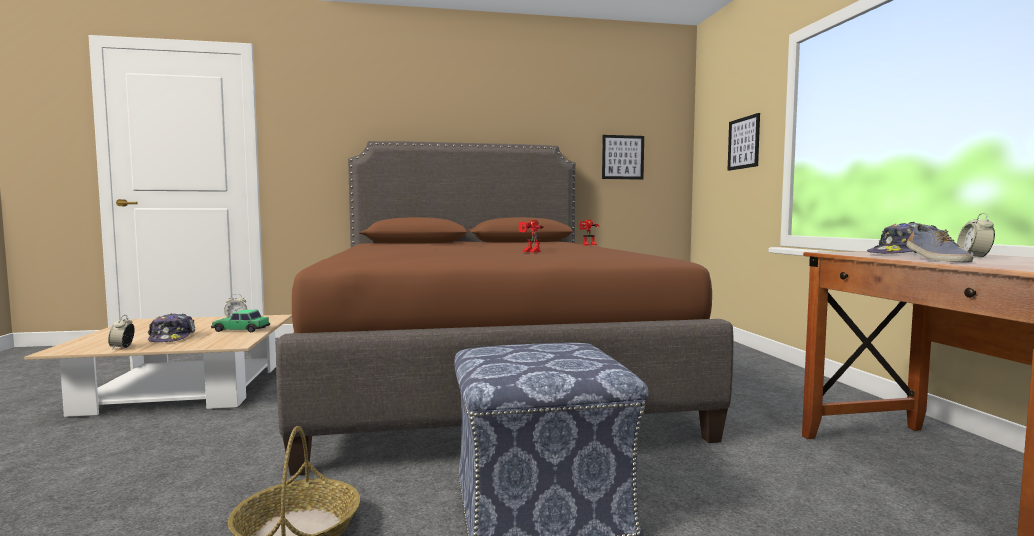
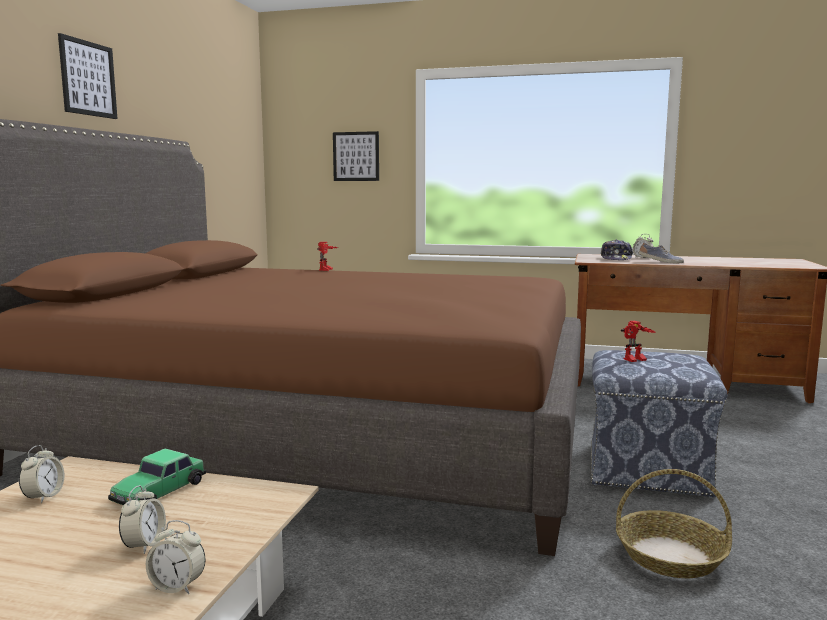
camera: 65 degrees left, 5 degrees up
cap [148,313,196,342] -> alarm clock [119,485,166,554]
toy robot [519,220,544,252] -> toy robot moved to [621,321,656,362]
picture [602,135,644,180] -> picture moved to [58,33,117,119]

